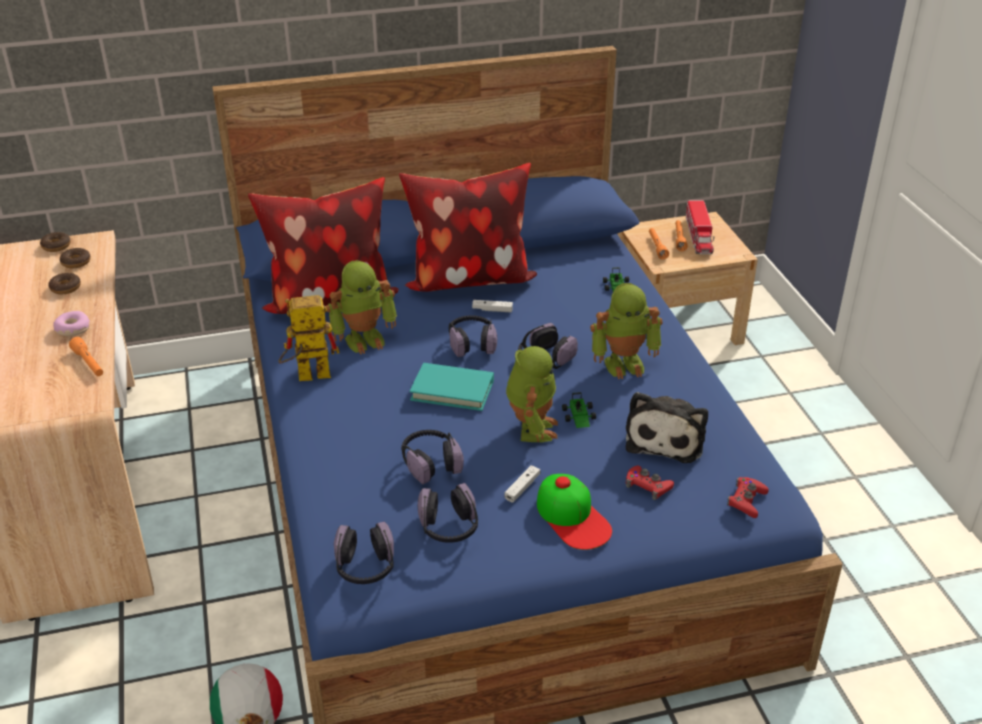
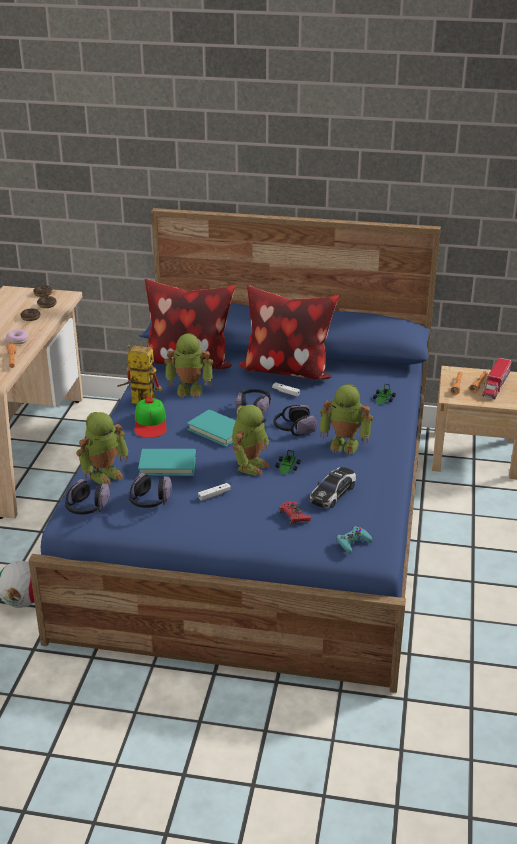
camera: 25 degrees right, 5 degrees down
headphones [401,430,464,485] -> turquoise book [138,449,196,476]
cap [537,474,612,550] -> cap moved to [134,397,167,438]
plush toy [626,392,708,463] -> toy car [310,467,356,508]
red game controller [727,477,769,518] -> turquoise game controller [336,526,372,554]
none -> toy robot [76,412,129,485]

